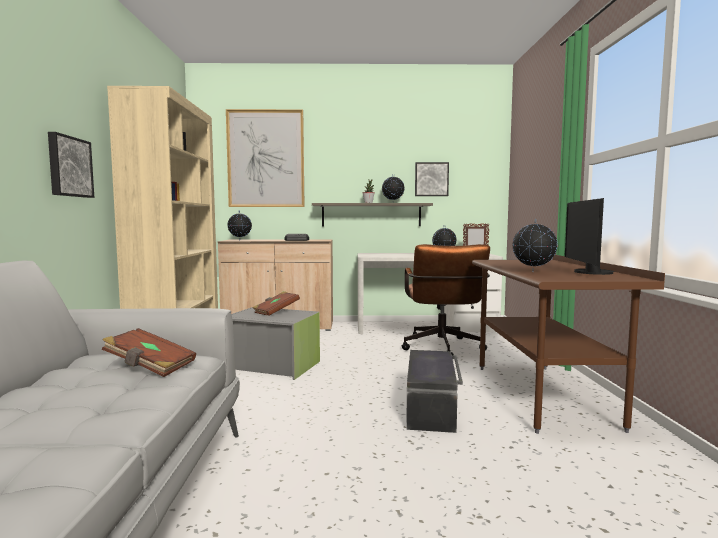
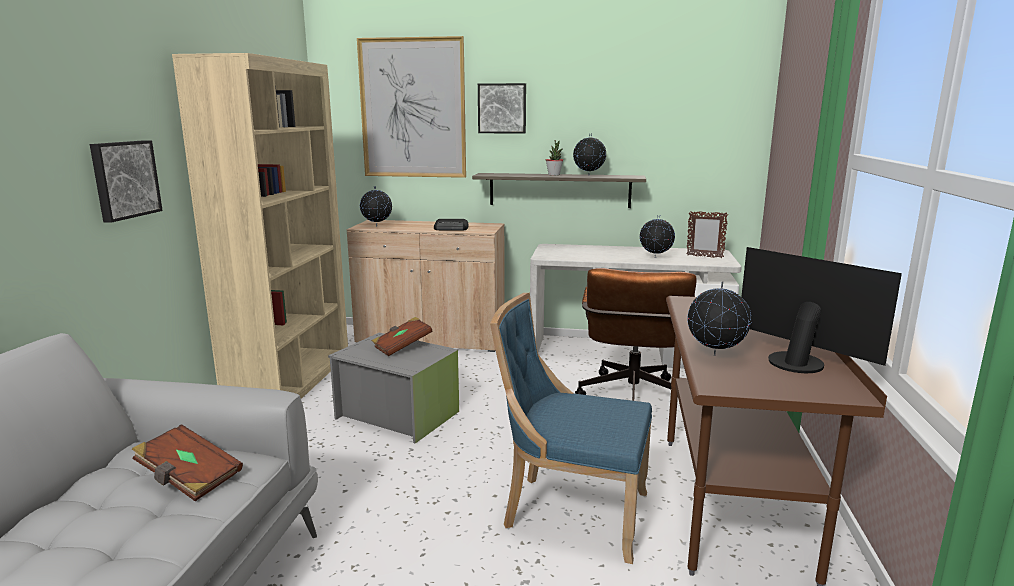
camera: 10 degrees right, 10 degrees up
black storage box [406,350,463,433] -> blue chair [490,293,652,564]
picture [415,162,449,196] -> picture moved to [478,83,526,134]
monitor [565,198,614,275] -> monitor turned 120 degrees clockwise [741,247,902,373]

